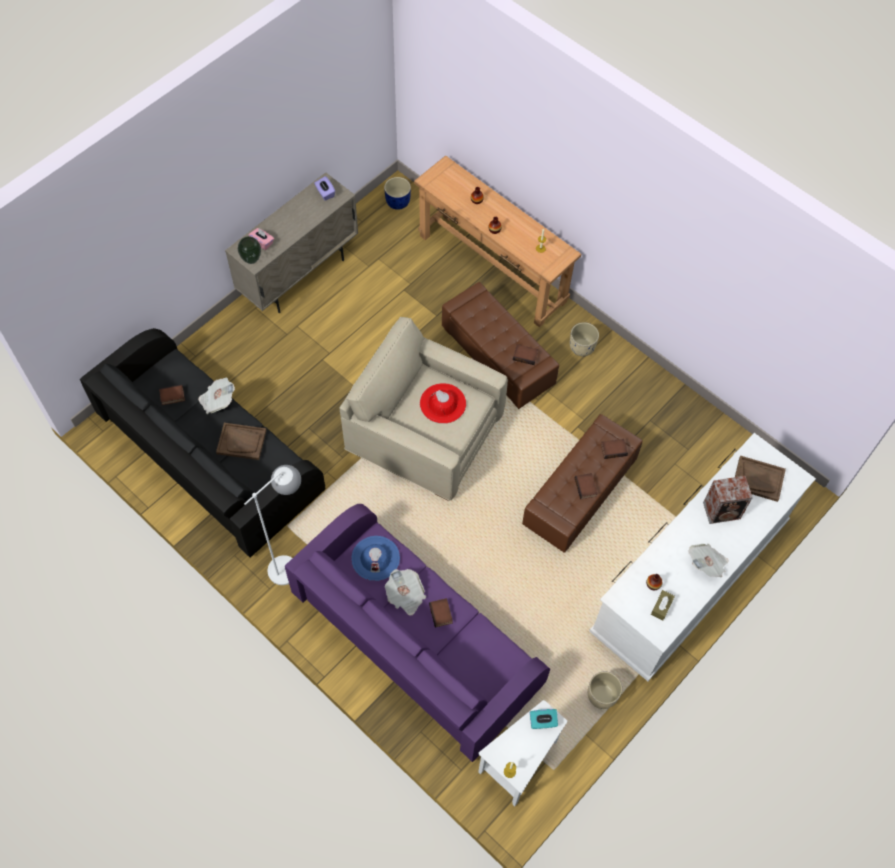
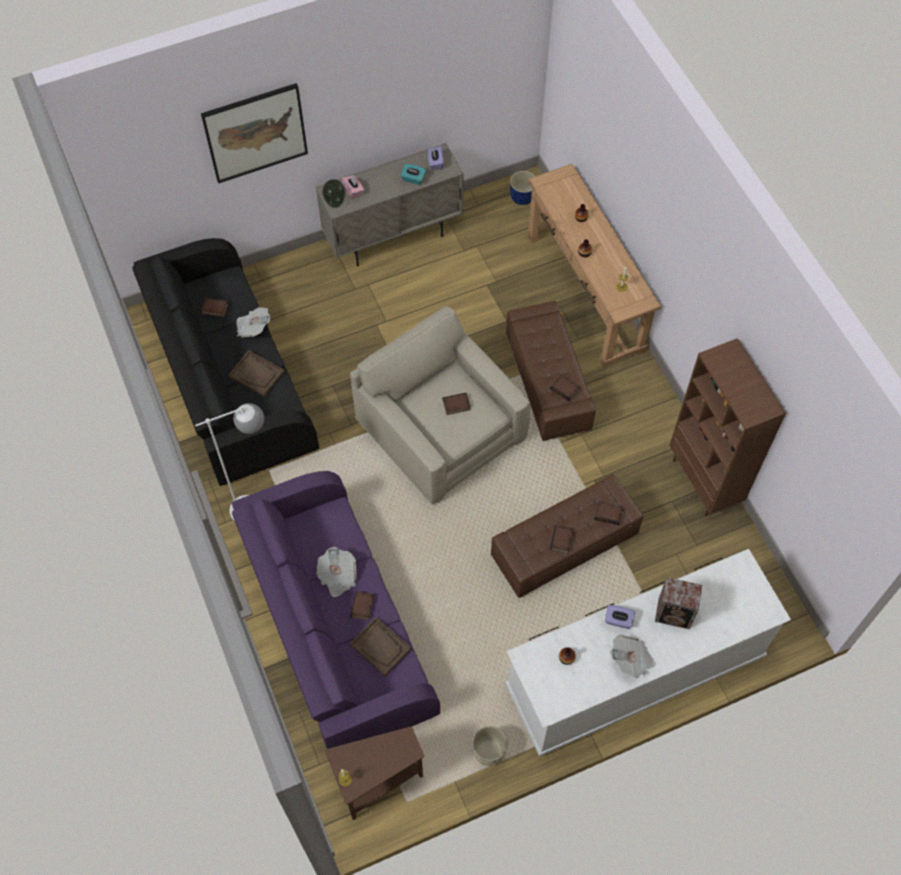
camera: 25 degrees right, 0 degrees up
blue hat [351,536,400,581] -> none
red hat [420,383,466,424] -> book [443,393,471,415]
white side table [478,700,567,806] -> brown side table [325,727,424,820]
turquoise tissue box [530,709,558,729] -> turquoise tissue box moved to [401,164,426,185]
beige planter [570,322,599,356] -> none
brown tissue box [651,590,675,620] -> none
brown tray [735,456,786,502] -> brown tray moved to [349,617,412,677]
none -> picture [201,83,308,183]
none -> purple tissue box [605,605,635,629]
none -> brown bookcase [669,338,786,516]

